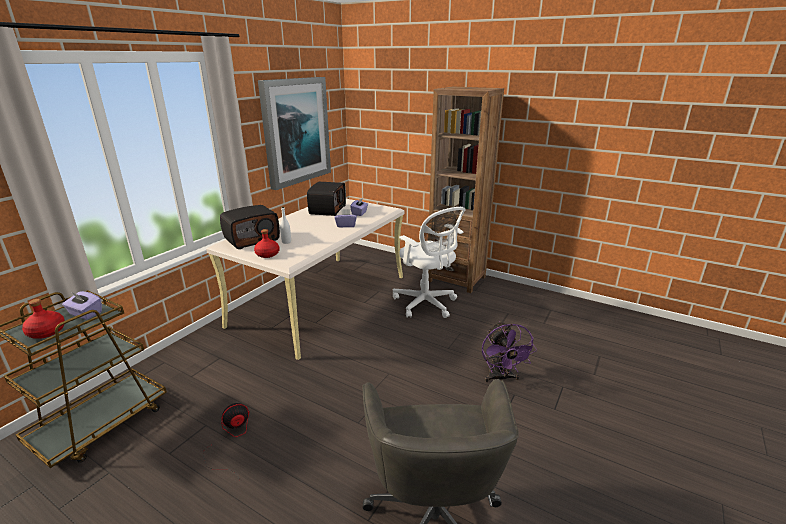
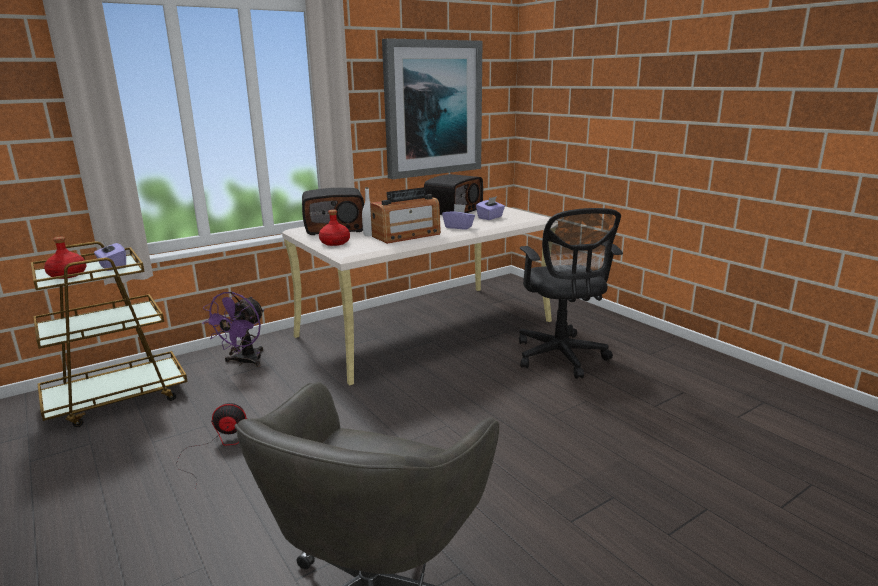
camera: 25 degrees right, 5 degrees down
white office chair [393,207,466,318] -> black office chair [519,208,623,379]
brown bookcase [428,87,504,293] -> none
purple fan [482,321,537,382] -> purple fan moved to [202,291,264,367]
none -> radio [370,187,441,244]

